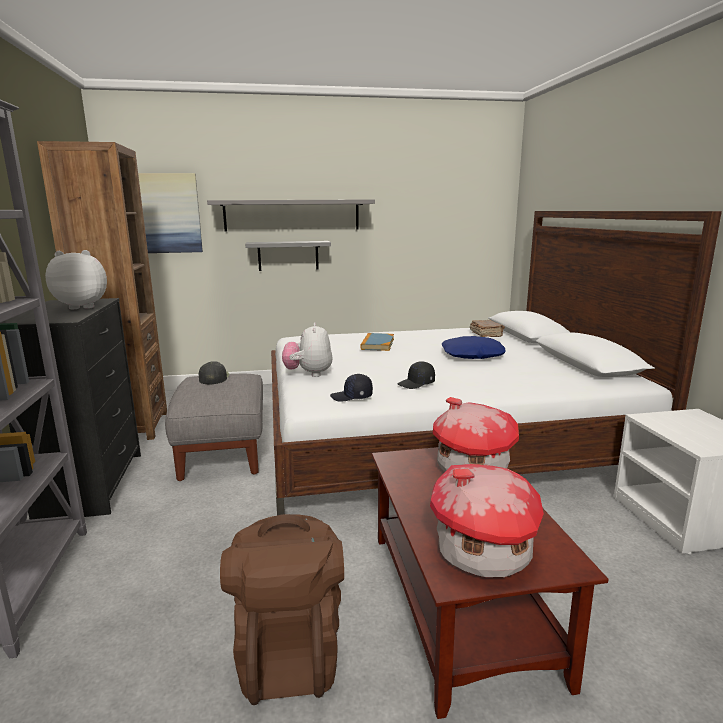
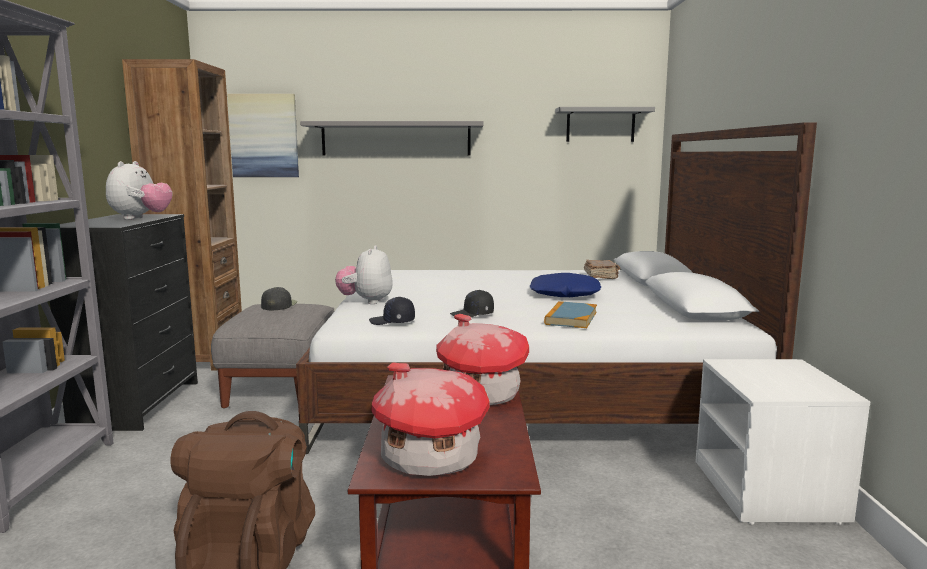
camera: 10 degrees right, 5 degrees down
plush toy [45,250,107,309] -> plush toy turned 105 degrees clockwise [106,161,172,220]
grey shelf [245,241,331,271] -> grey shelf moved to [555,107,655,142]
book [360,333,394,351] -> book moved to [544,301,597,328]

